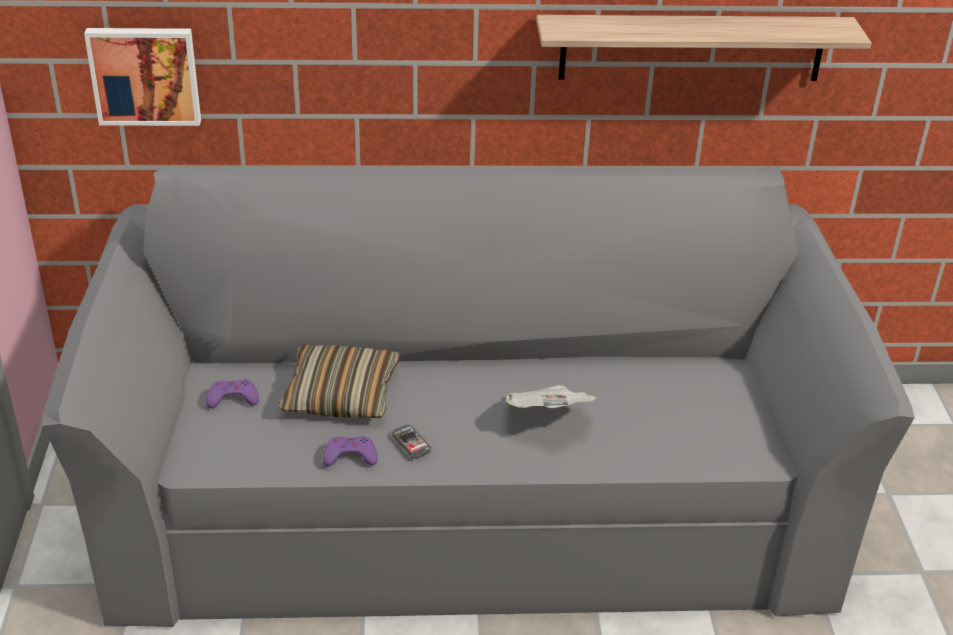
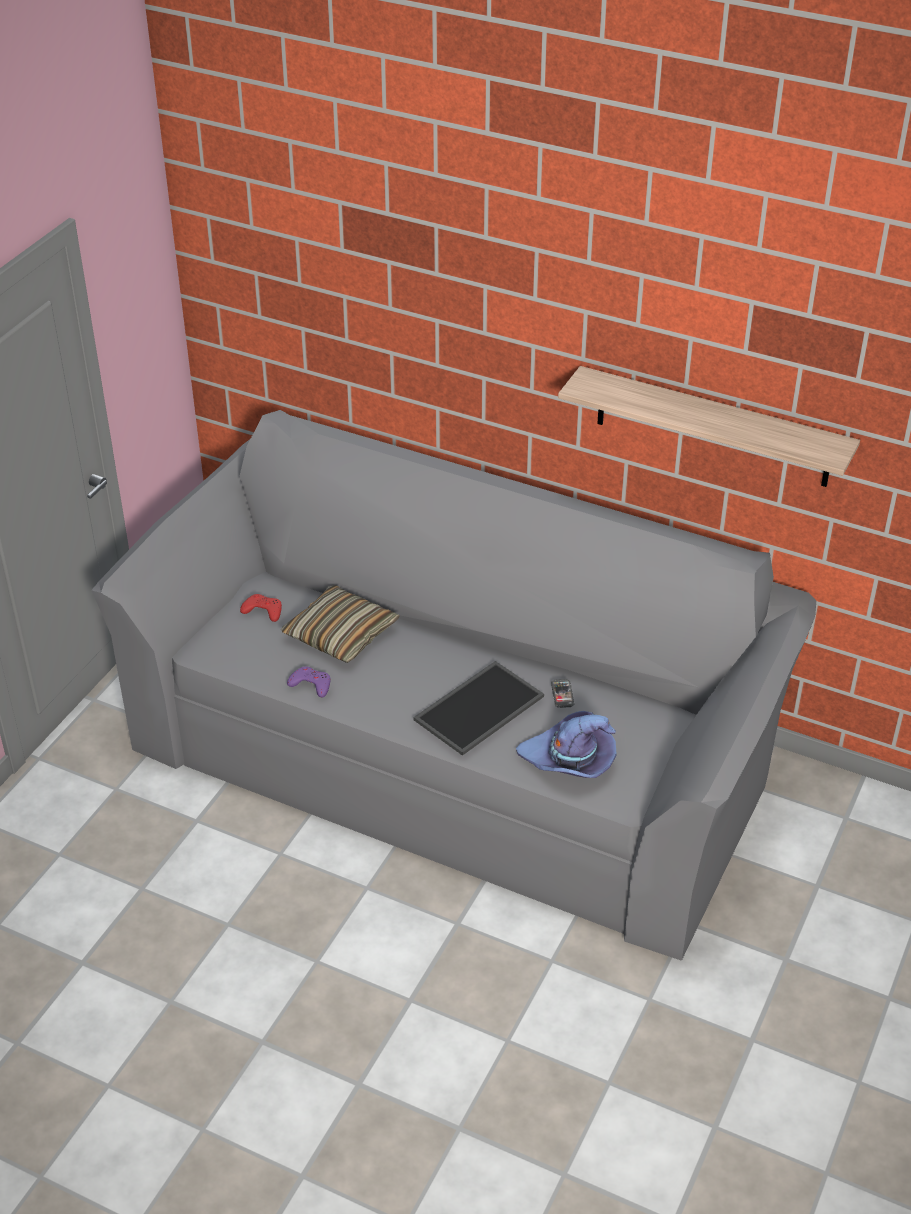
camera: 30 degrees right, 5 degrees up
picture [84,28,201,126] -> none
purple game controller [206,379,259,408] -> red game controller [240,594,282,622]
phone [391,425,432,458] -> phone moved to [551,679,574,708]
newspaper [506,385,596,408] -> tray [413,661,544,756]
none -> purple hat [516,711,617,778]

